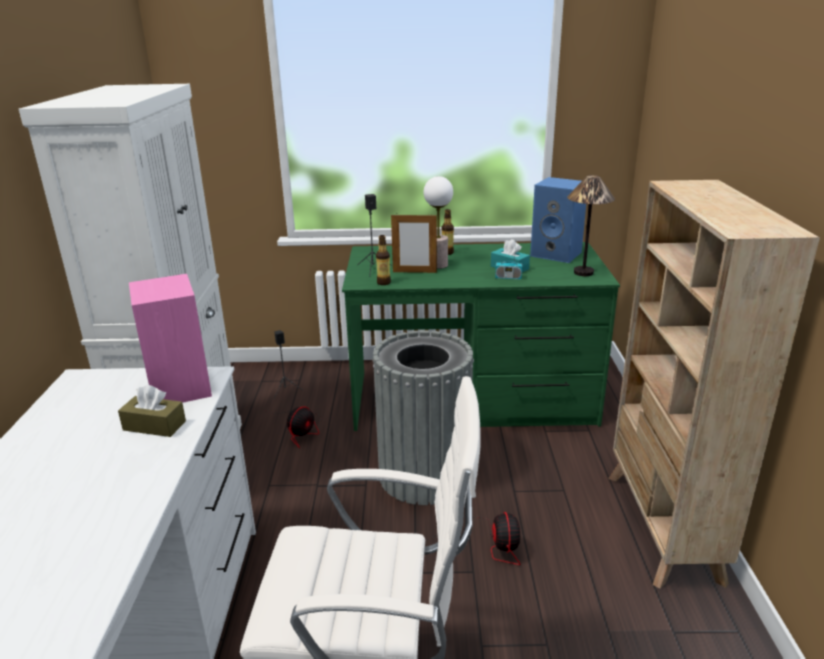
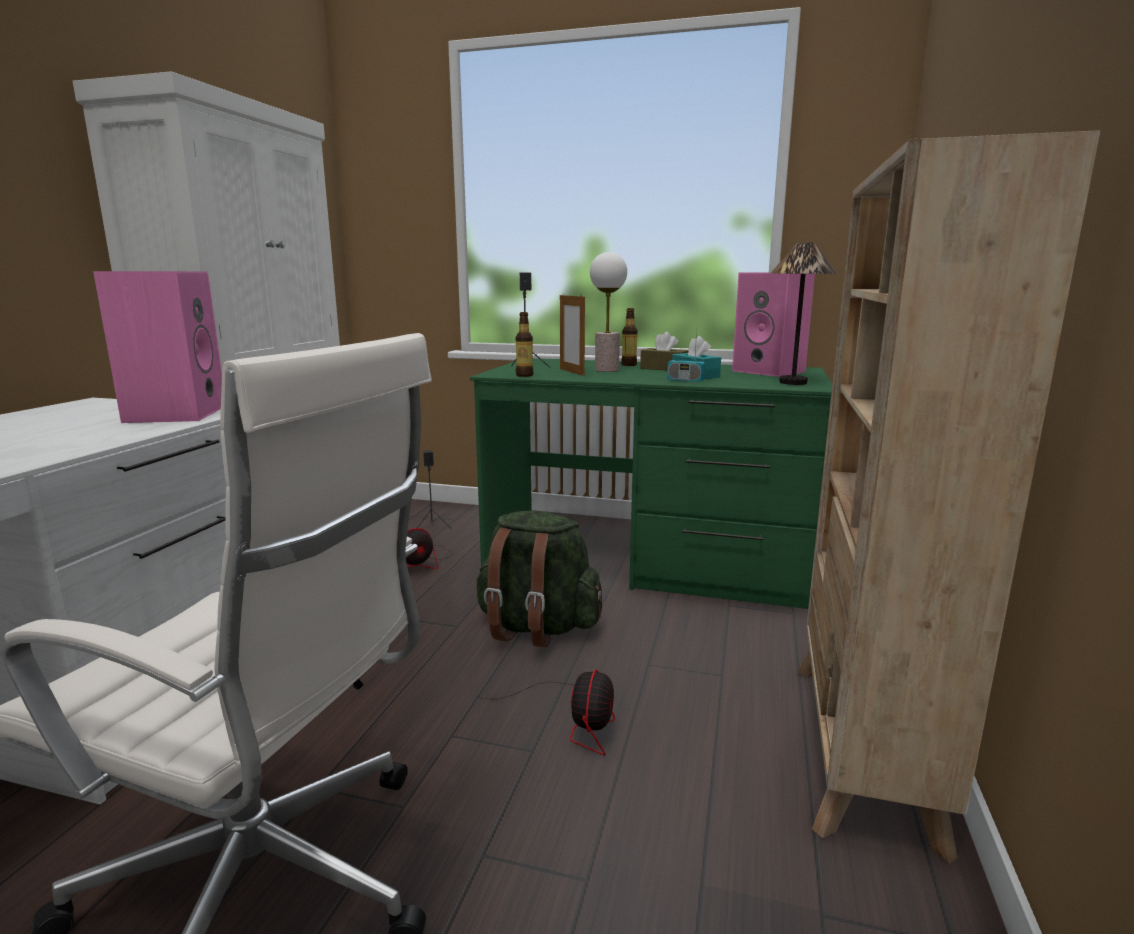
camera: 15 degrees right, 10 degrees down
brown tissue box [118,385,186,437] -> brown tissue box moved to [640,332,689,371]
grey trash can [373,330,474,505] -> green backpack [476,511,602,647]
picture frame [391,213,437,273] -> picture frame turned 45 degrees clockwise [560,294,585,376]
blue speaker [530,177,586,263] -> pink speaker [732,272,815,377]

